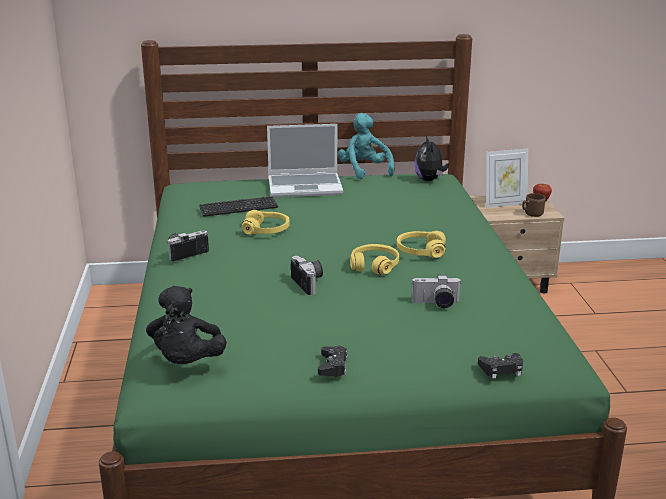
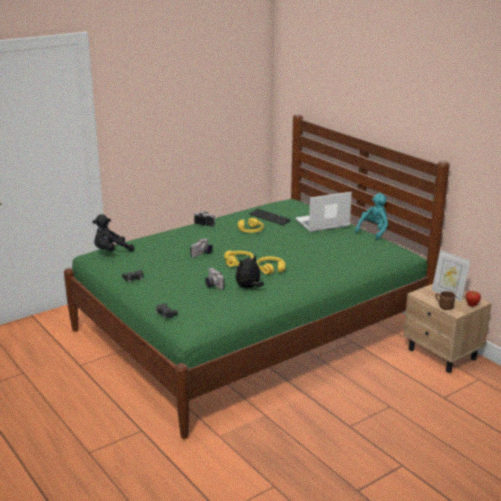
camera: 60 degrees right, 0 degrees up
laptop [267,124,343,198] -> laptop turned 105 degrees clockwise [295,192,352,232]
plush toy [414,136,449,181] -> plush toy moved to [236,255,264,289]

